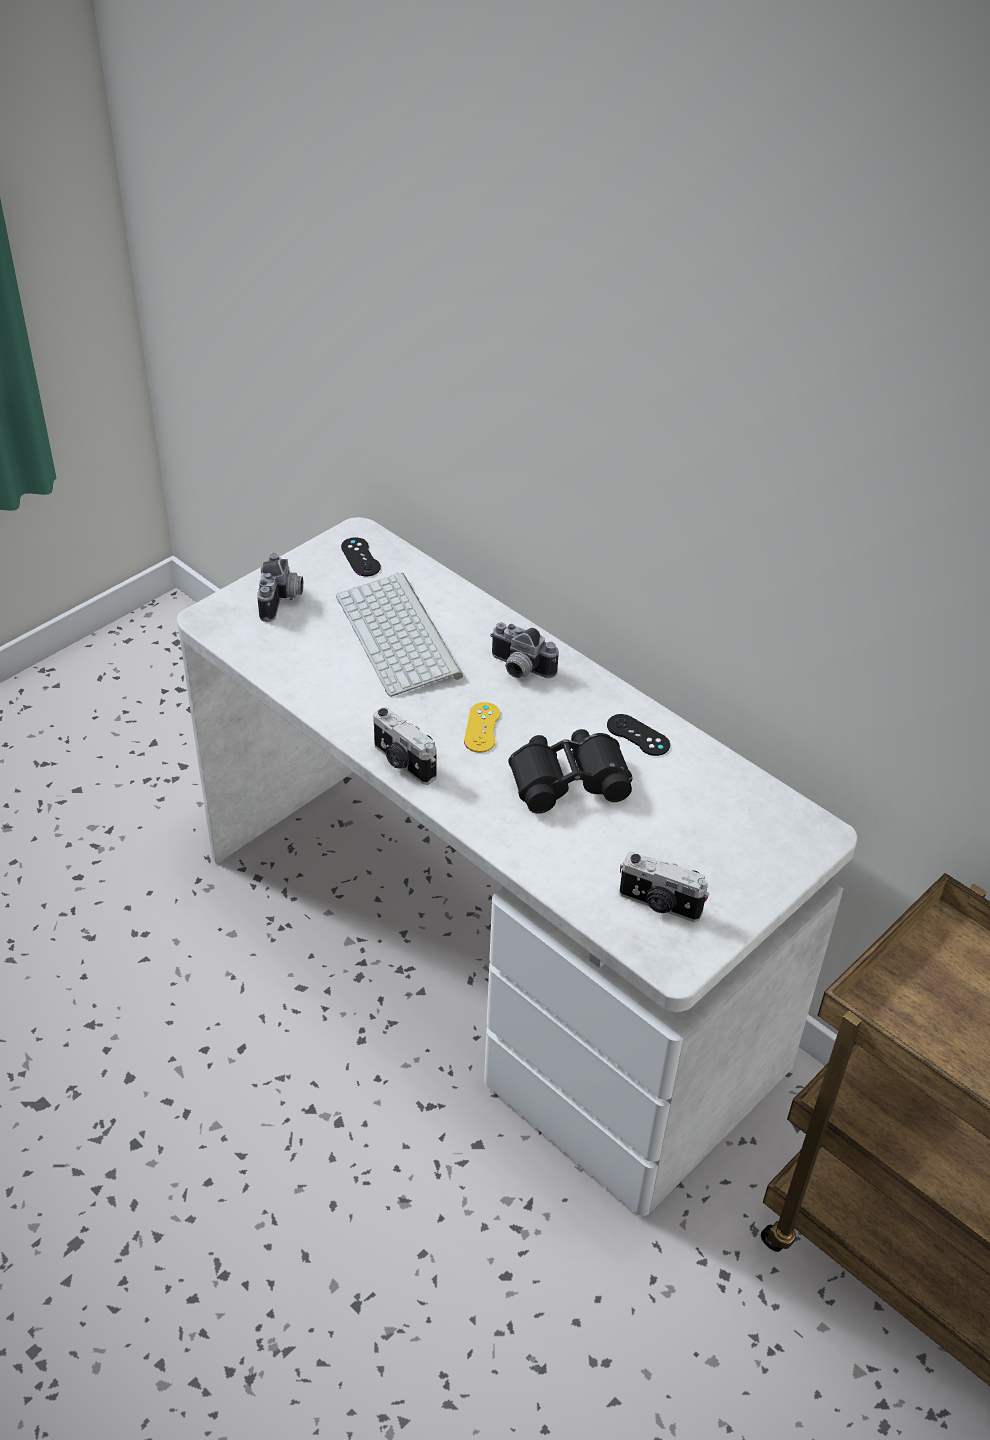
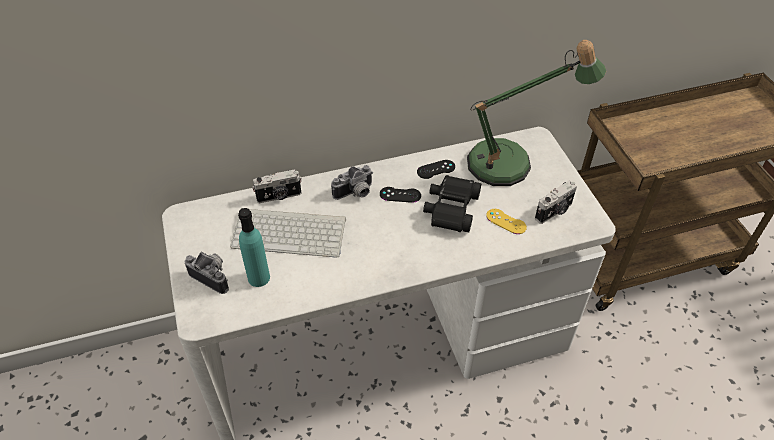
camera: 60 degrees left, 5 degrees up
black game controller [341,537,381,576] -> black game controller moved to [380,187,421,203]
camera [373,707,437,785] -> camera moved to [252,169,302,203]
yellow game controller [464,702,500,753] -> yellow game controller moved to [486,209,527,234]
none -> turquoise bottle [238,208,270,287]
none -> table lamp [467,40,606,186]

